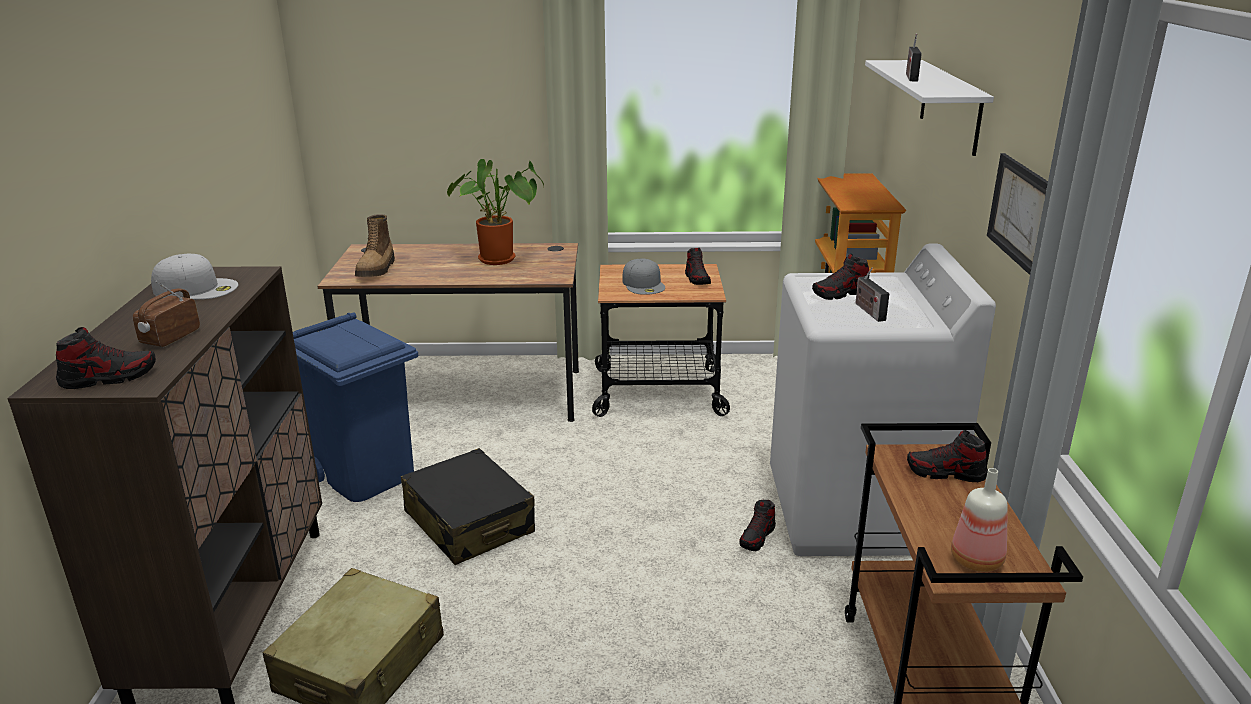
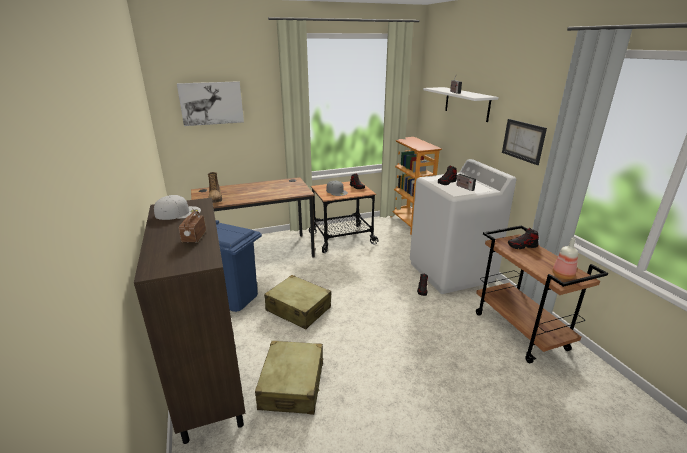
camera: 20 degrees left, 0 degrees up
shoe [56,327,156,389] -> none
black suitcase [401,448,535,565] -> beige suitcase [264,275,331,329]
potted plant [447,159,544,265] -> none
none -> picture [177,81,244,126]

